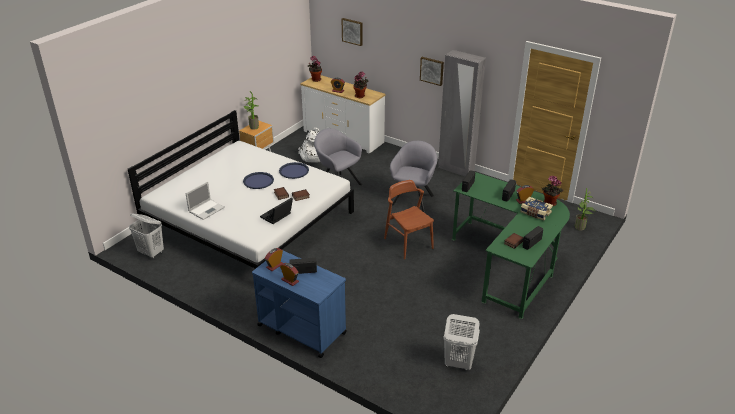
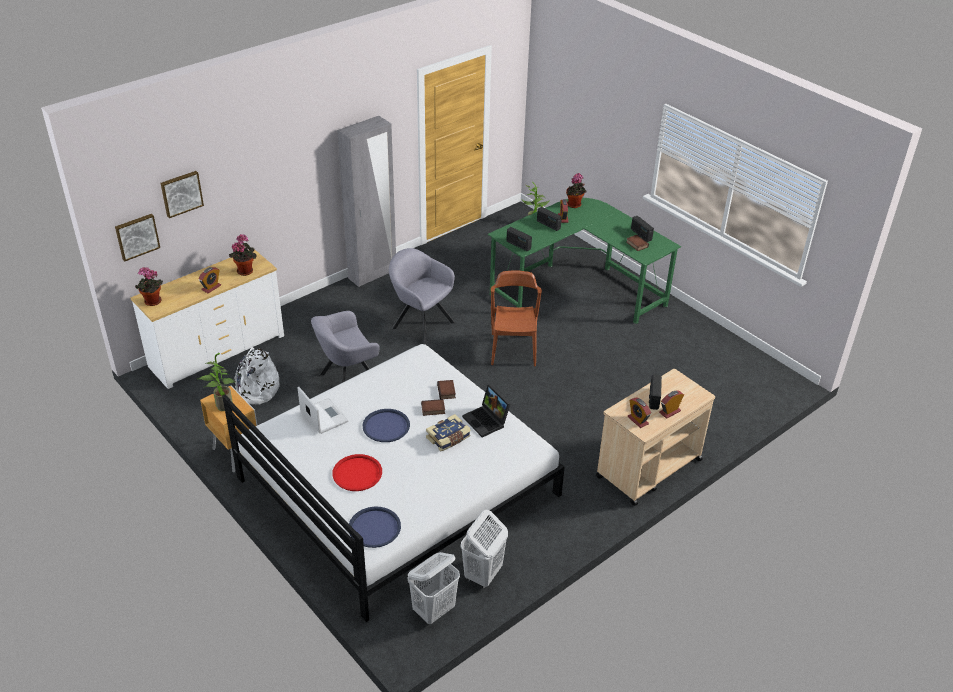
camera: 75 degrees left, 5 degrees up
laptop [185,182,225,220] -> laptop moved to [298,387,348,434]
blue cart [252,251,347,358] -> beige cart [596,369,715,506]
blue tray [279,162,309,179] -> blue tray moved to [349,507,401,548]
brown chair [384,180,434,259] -> brown chair turned 105 degrees clockwise [491,270,542,366]
picture [420,57,444,86] -> picture moved to [115,214,160,261]
white laundry basket [443,314,480,370] -> white laundry basket moved to [461,510,508,589]
book [520,197,553,220] -> book moved to [426,414,471,452]
none -> red tray [332,454,382,491]

